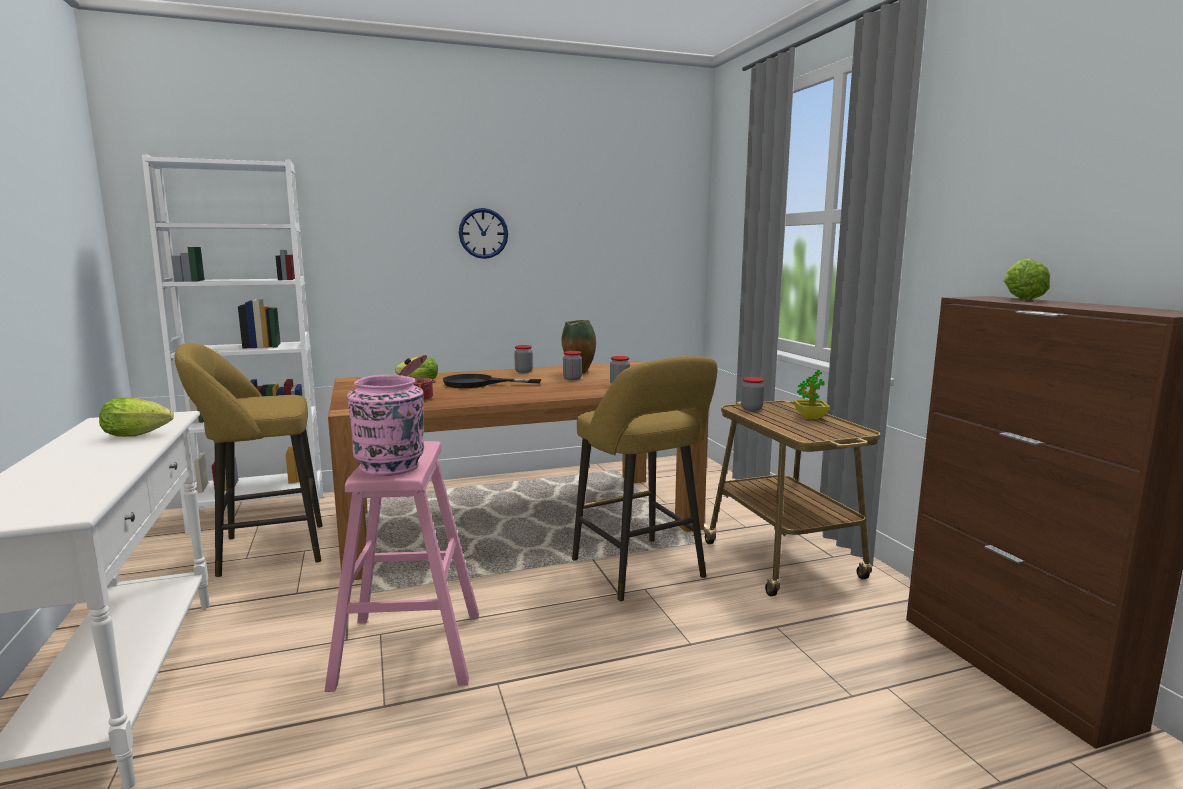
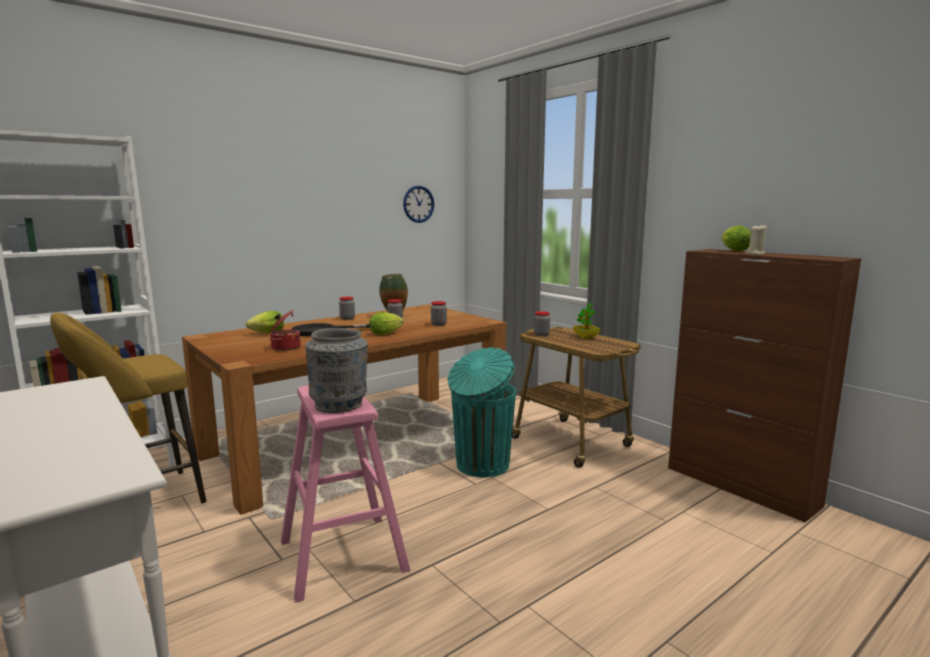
camera: 20 degrees left, 0 degrees up
lettuce [99,398,174,437] -> lettuce moved to [369,312,404,335]
pink vase [347,375,424,476] -> grey vase [305,328,368,413]
wall clock [459,208,508,259] -> wall clock moved to [403,185,434,223]
yellow stool [572,356,718,601] -> turquoise trash can [447,347,516,477]
none -> beige candle [746,225,767,255]

